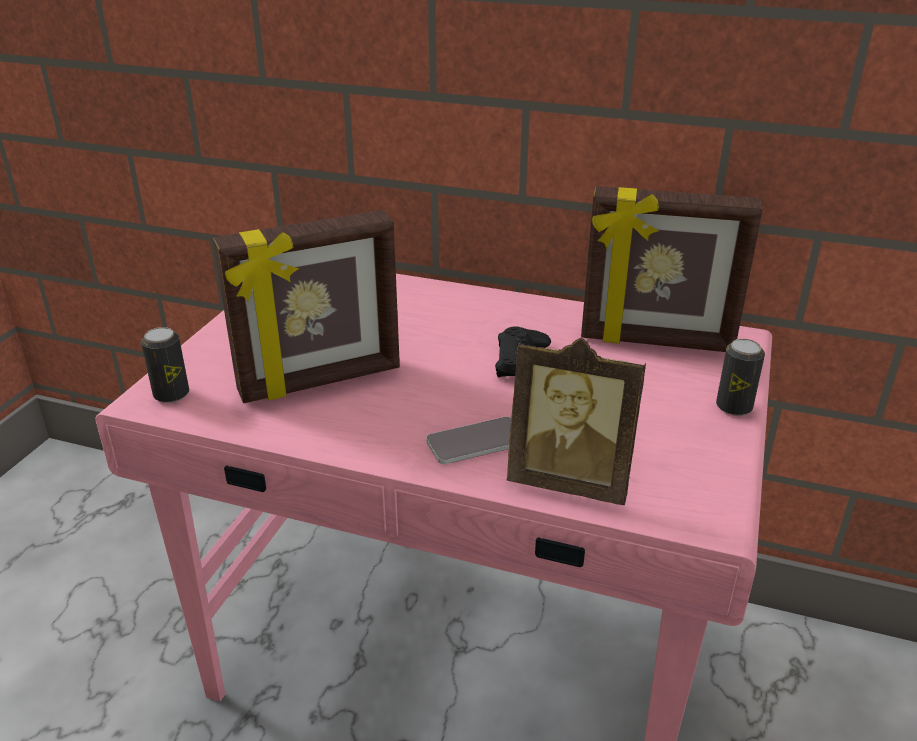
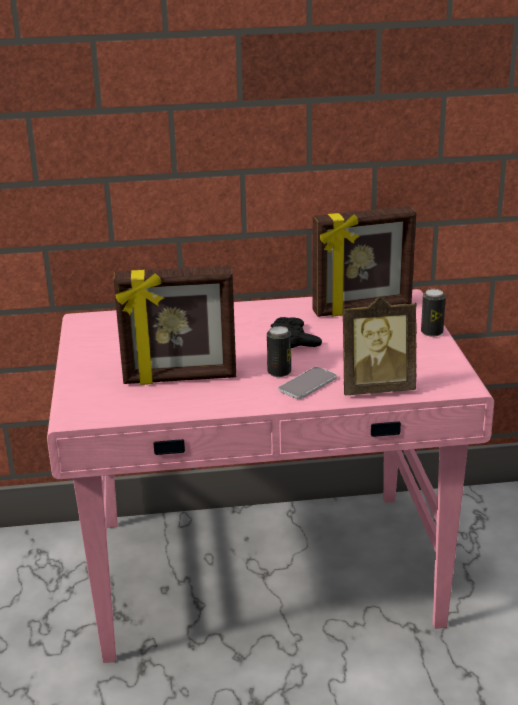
camera: 25 degrees left, 5 degrees down
can [141,327,189,403] -> can moved to [267,326,291,377]
picture frame [213,210,400,403] -> picture frame turned 45 degrees clockwise [113,266,236,385]

